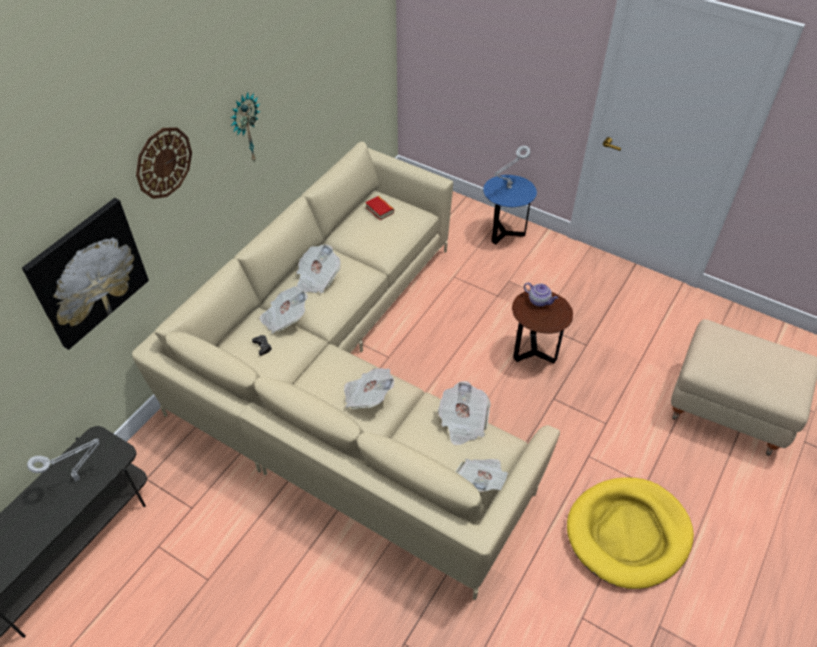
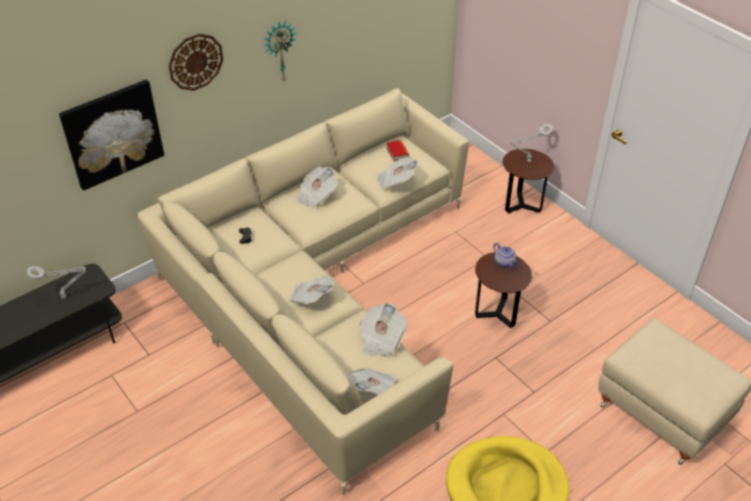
camera: 20 degrees right, 5 degrees down
newspaper [259,286,308,334] -> newspaper moved to [376,156,418,189]
blue side table [483,175,537,244] -> brown side table [503,149,554,213]

